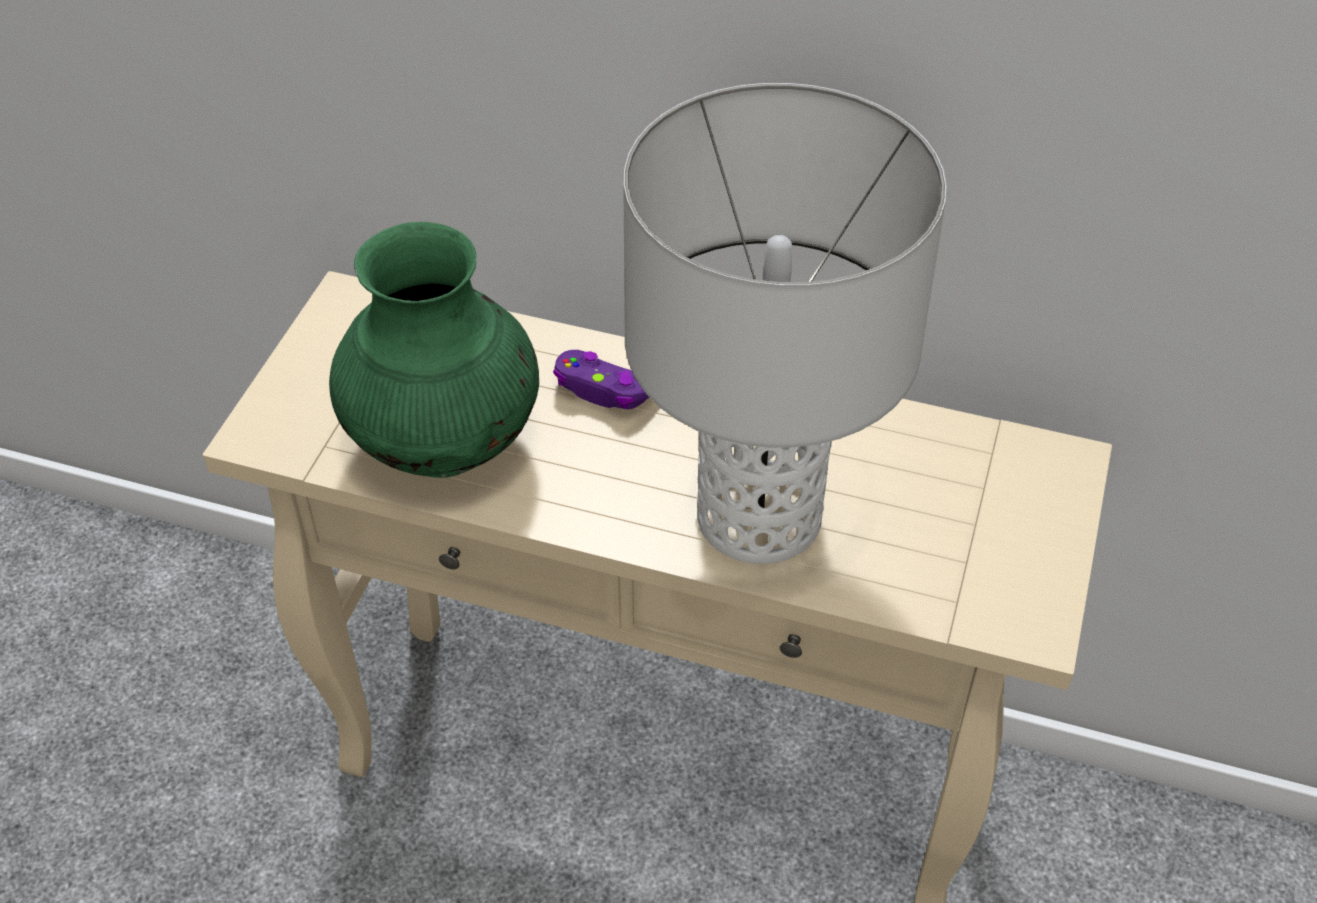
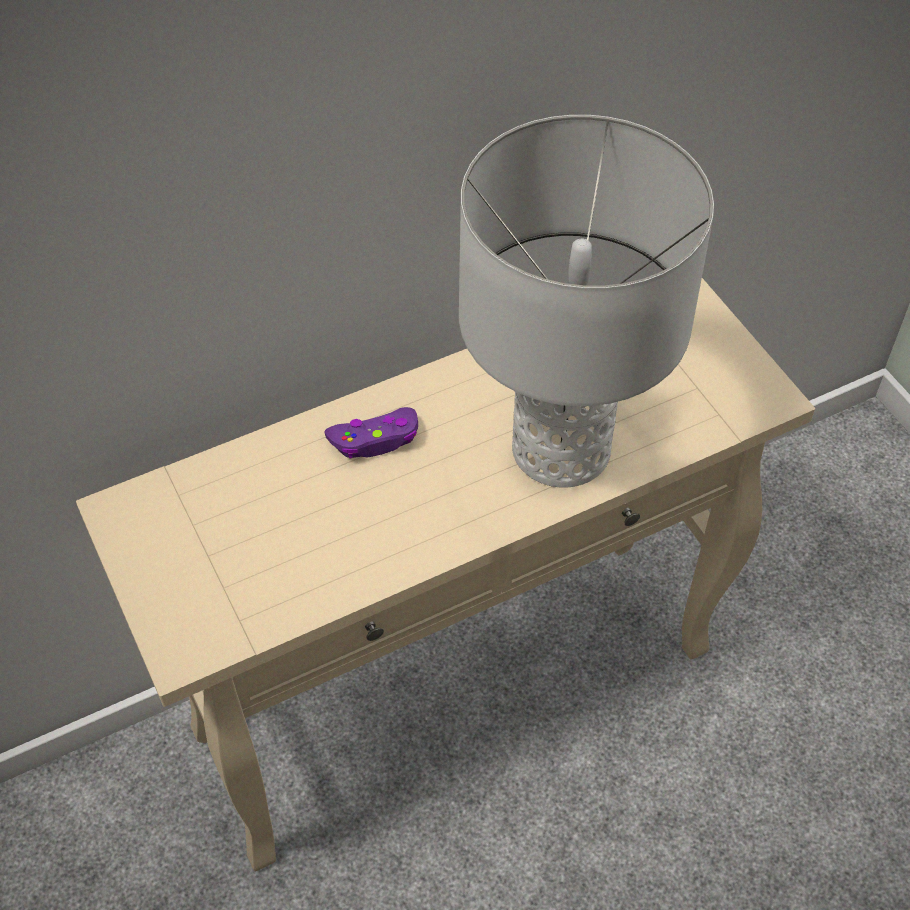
camera: 45 degrees left, 5 degrees up
green vase [329,222,539,478] -> none

